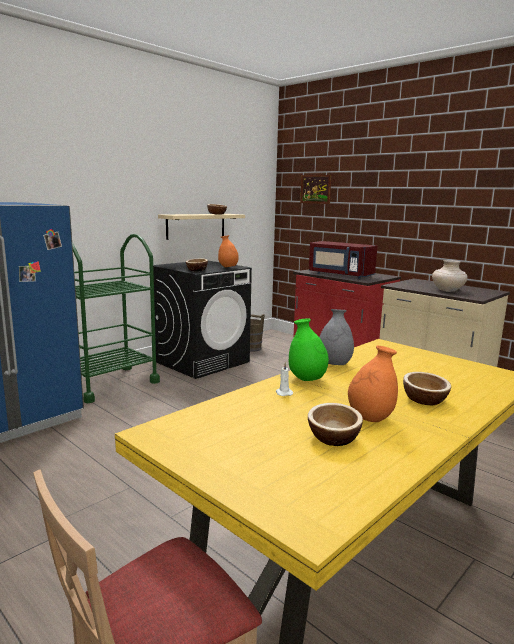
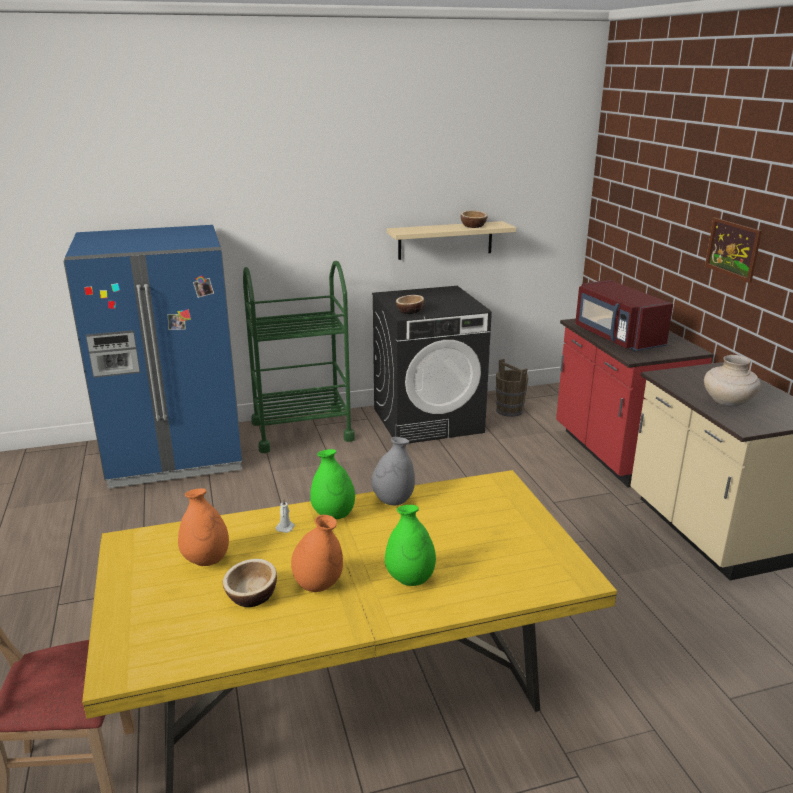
camera: 30 degrees right, 10 degrees up
orange vase [218,235,239,268] -> orange vase moved to [178,488,229,566]
picture [300,175,332,204] -> picture moved to [705,218,762,283]
bowl [403,372,451,406] -> green vase [385,505,436,586]

